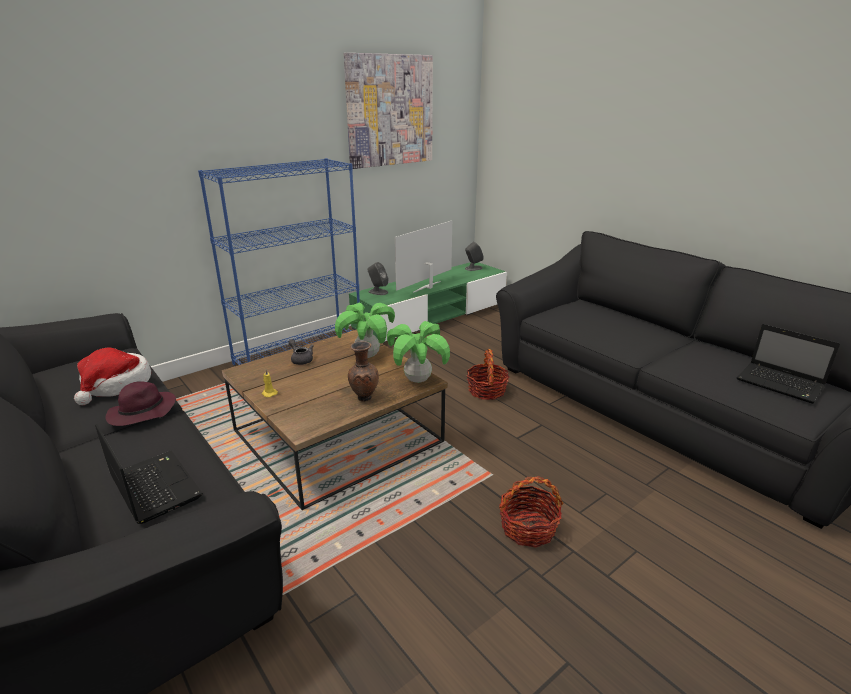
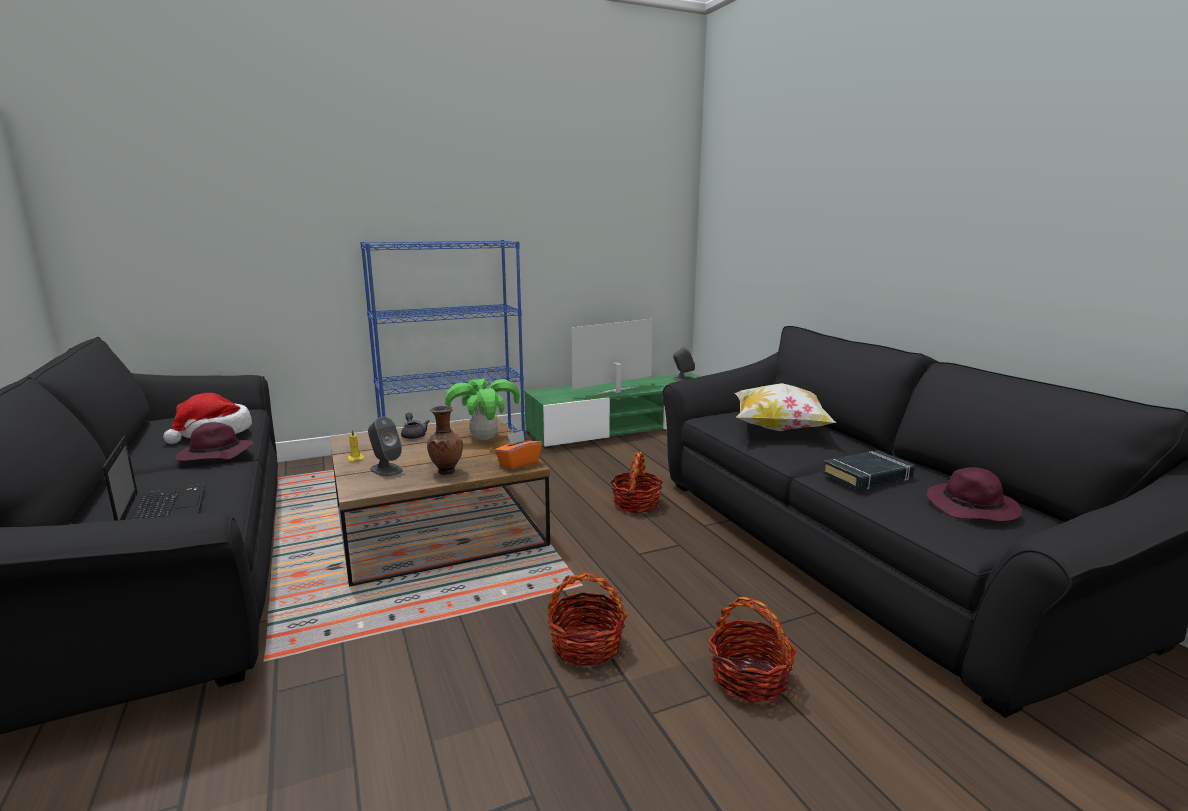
camera: 15 degrees right, 10 degrees down
picture [344,53,433,169] -> none
grey speaker [367,262,388,295] -> grey speaker moved to [368,417,403,476]
potted plant [387,321,450,383] -> orange tissue box [495,431,542,470]
laptop [737,324,840,404] -> purple hat [927,467,1022,521]
none -> basket [708,597,797,703]
none -> pillow [735,383,837,431]
none -> black book [823,450,915,490]

